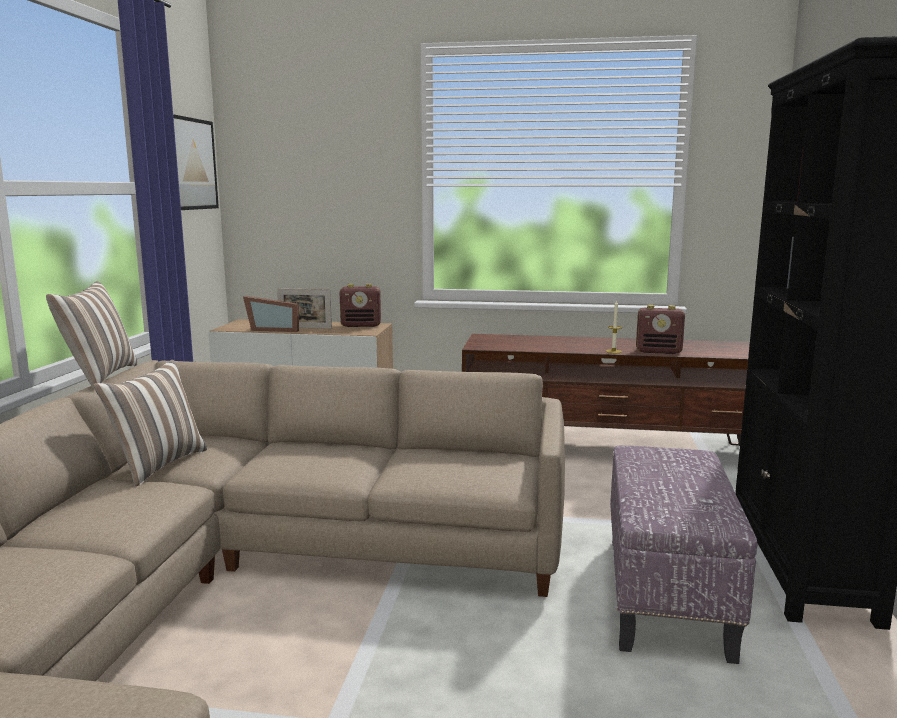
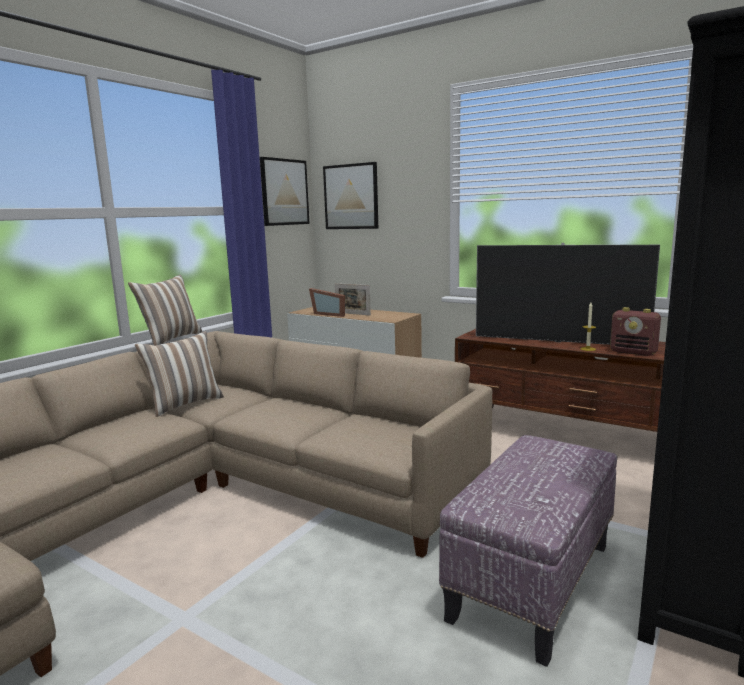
camera: 25 degrees right, 0 degrees up
radio [340,284,381,327] -> none
none -> picture [323,162,378,229]
none -> television [476,243,660,345]

